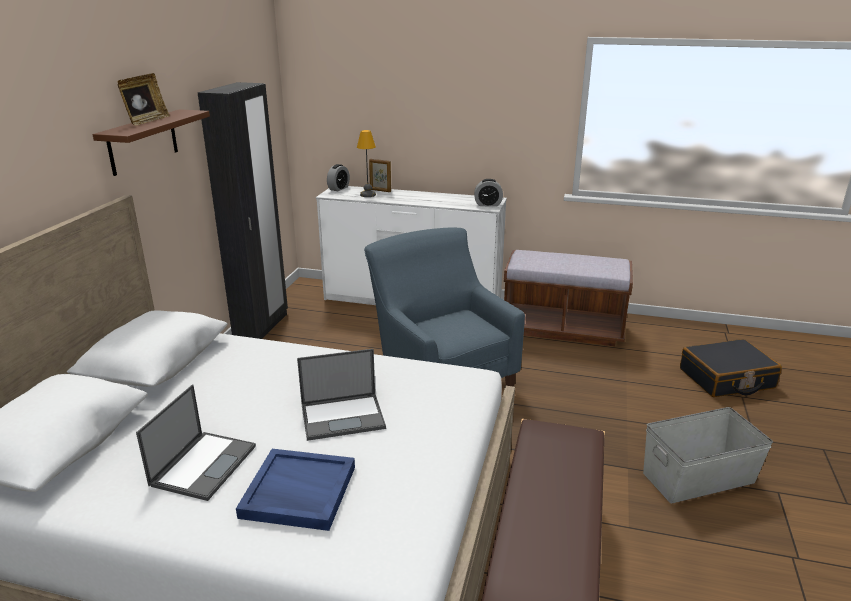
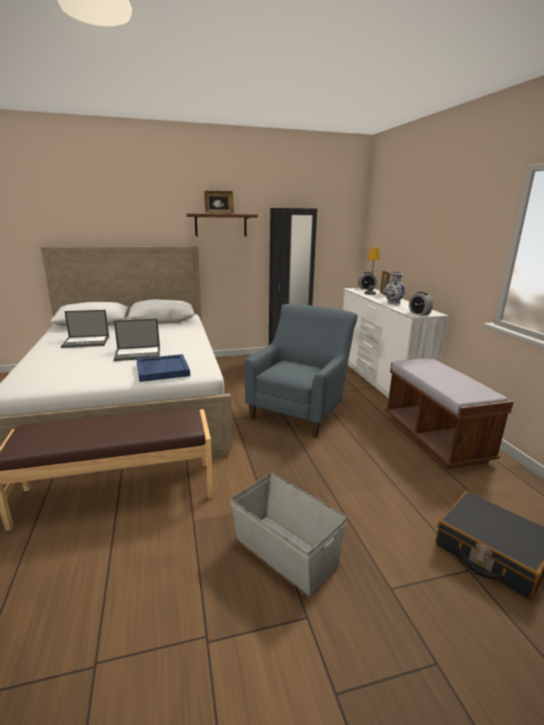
camera: 60 degrees right, 5 degrees down
blue tray [236,449,355,531] -> blue tray moved to [137,354,190,382]
laptop [297,349,386,441] -> laptop turned 60 degrees counterclockwise [114,319,160,361]
none -> vase [385,272,405,304]

